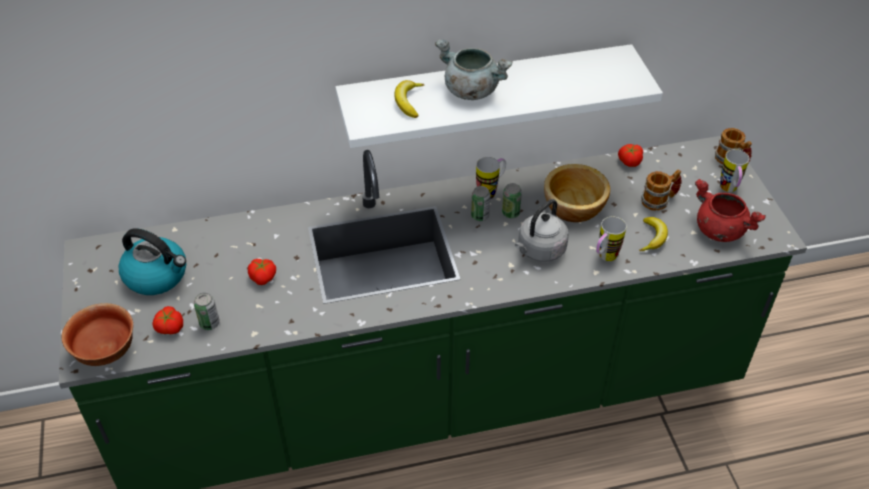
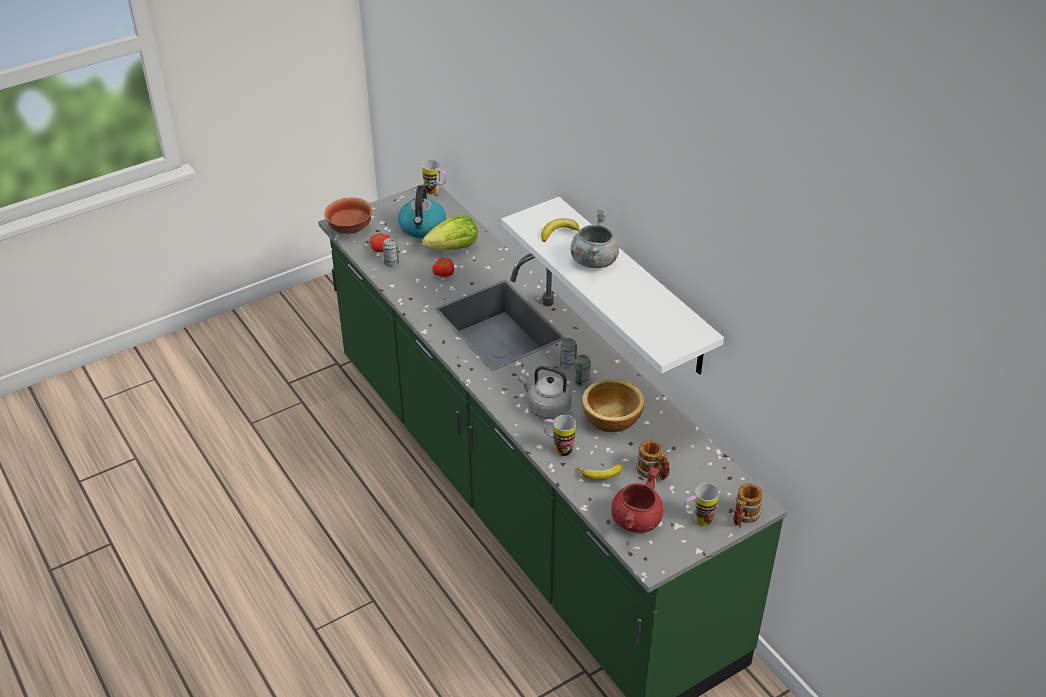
camera: 70 degrees right, 5 degrees down
mug [476,157,506,199] -> mug moved to [422,160,447,194]
tomato [618,144,643,167] -> none
none -> lettuce [422,215,478,250]

